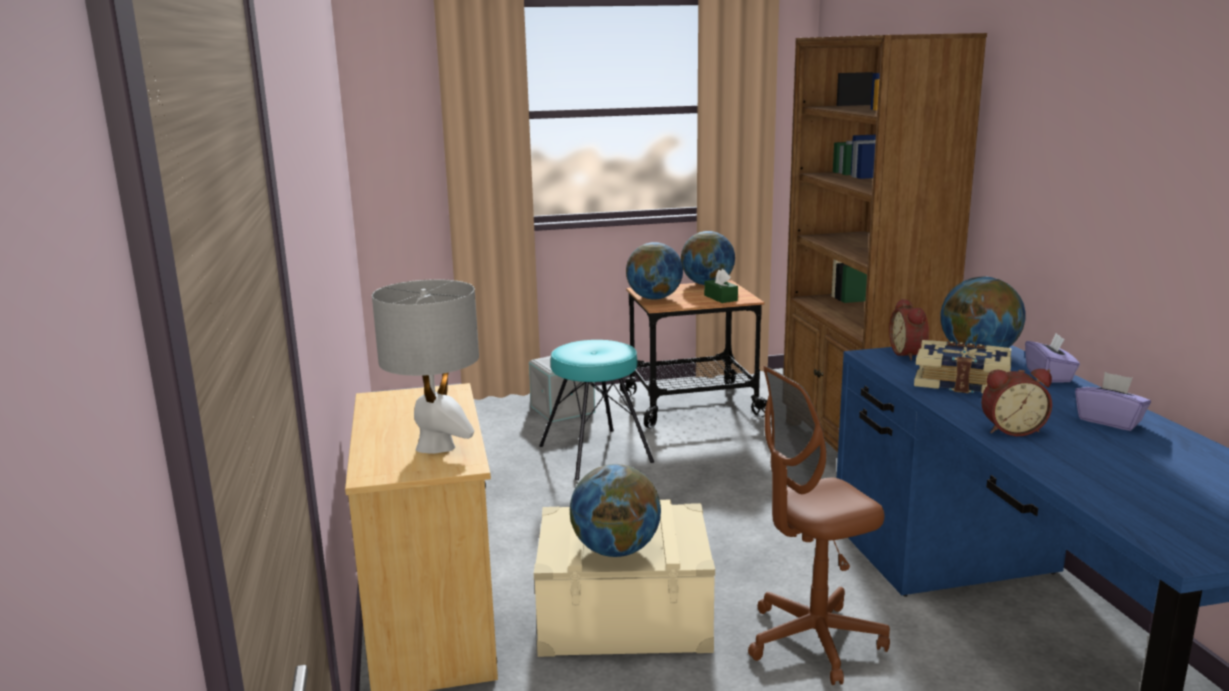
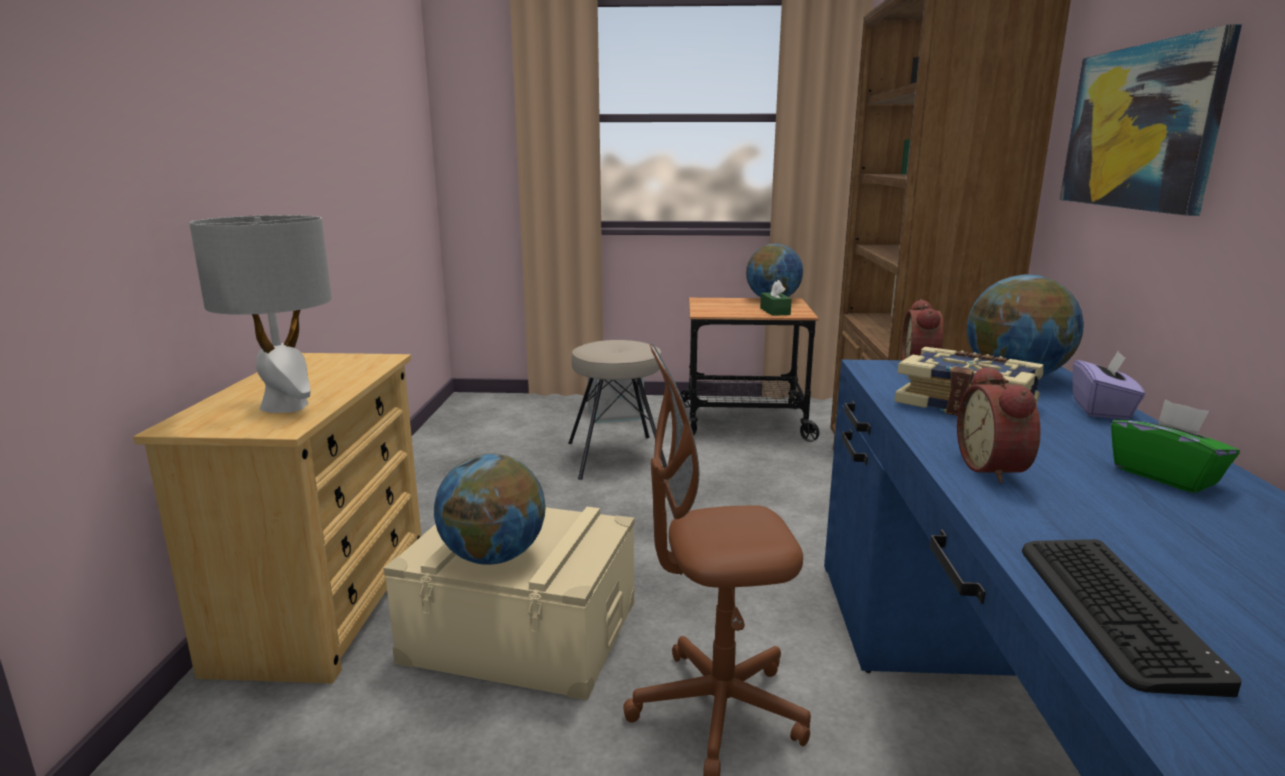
camera: 15 degrees right, 0 degrees up
turquoise stool [539,340,654,480] -> beige stool [568,340,667,480]
globe [626,242,683,300] -> none
alarm clock [981,369,1052,436] -> alarm clock turned 75 degrees clockwise [957,366,1041,484]
purple tissue box [1075,372,1151,431] -> green tissue box [1111,400,1240,493]
none -> keyboard [1022,539,1242,697]
none -> picture [1060,24,1242,216]

